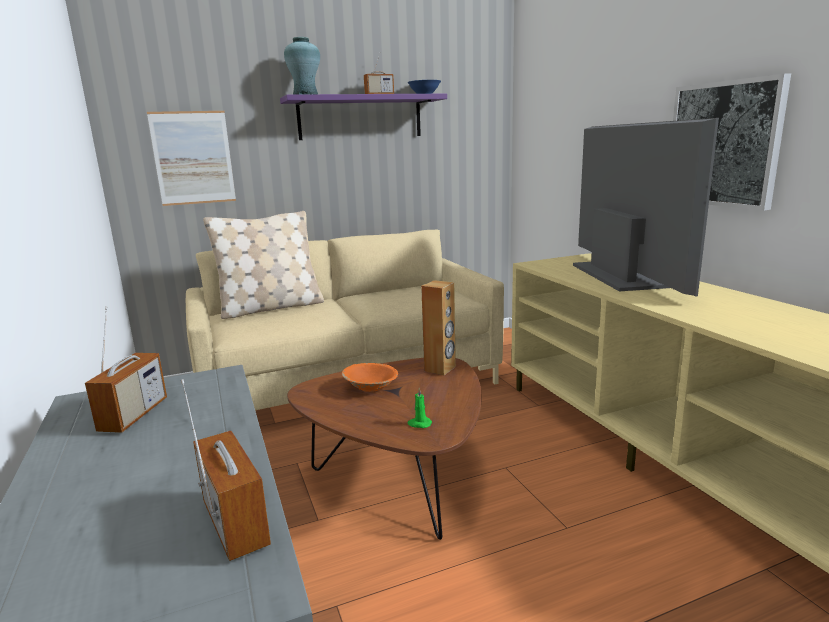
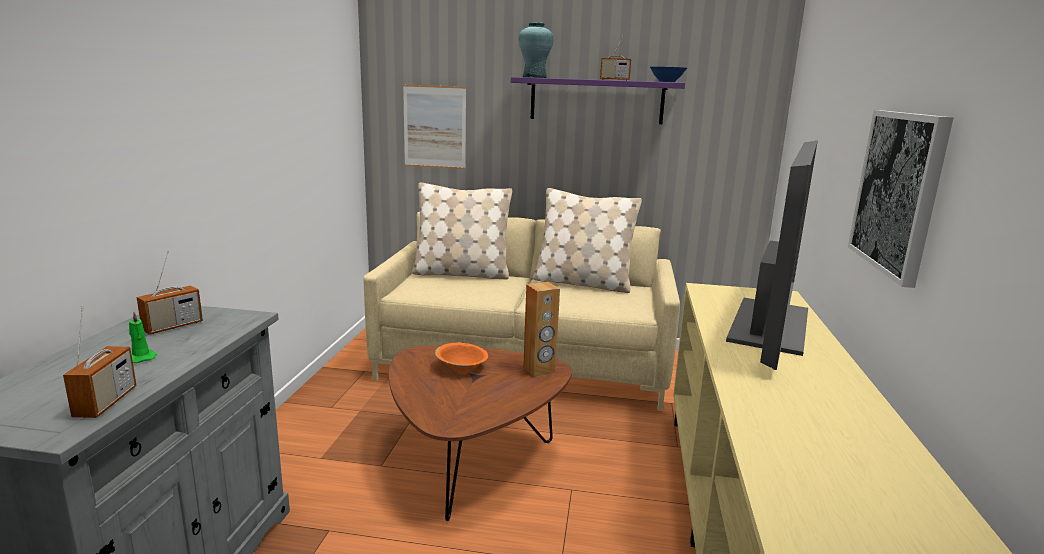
camera: 30 degrees right, 0 degrees up
green candle [408,388,432,428] -> green candle moved to [129,312,157,363]
none -> beige pillow [532,188,642,293]

